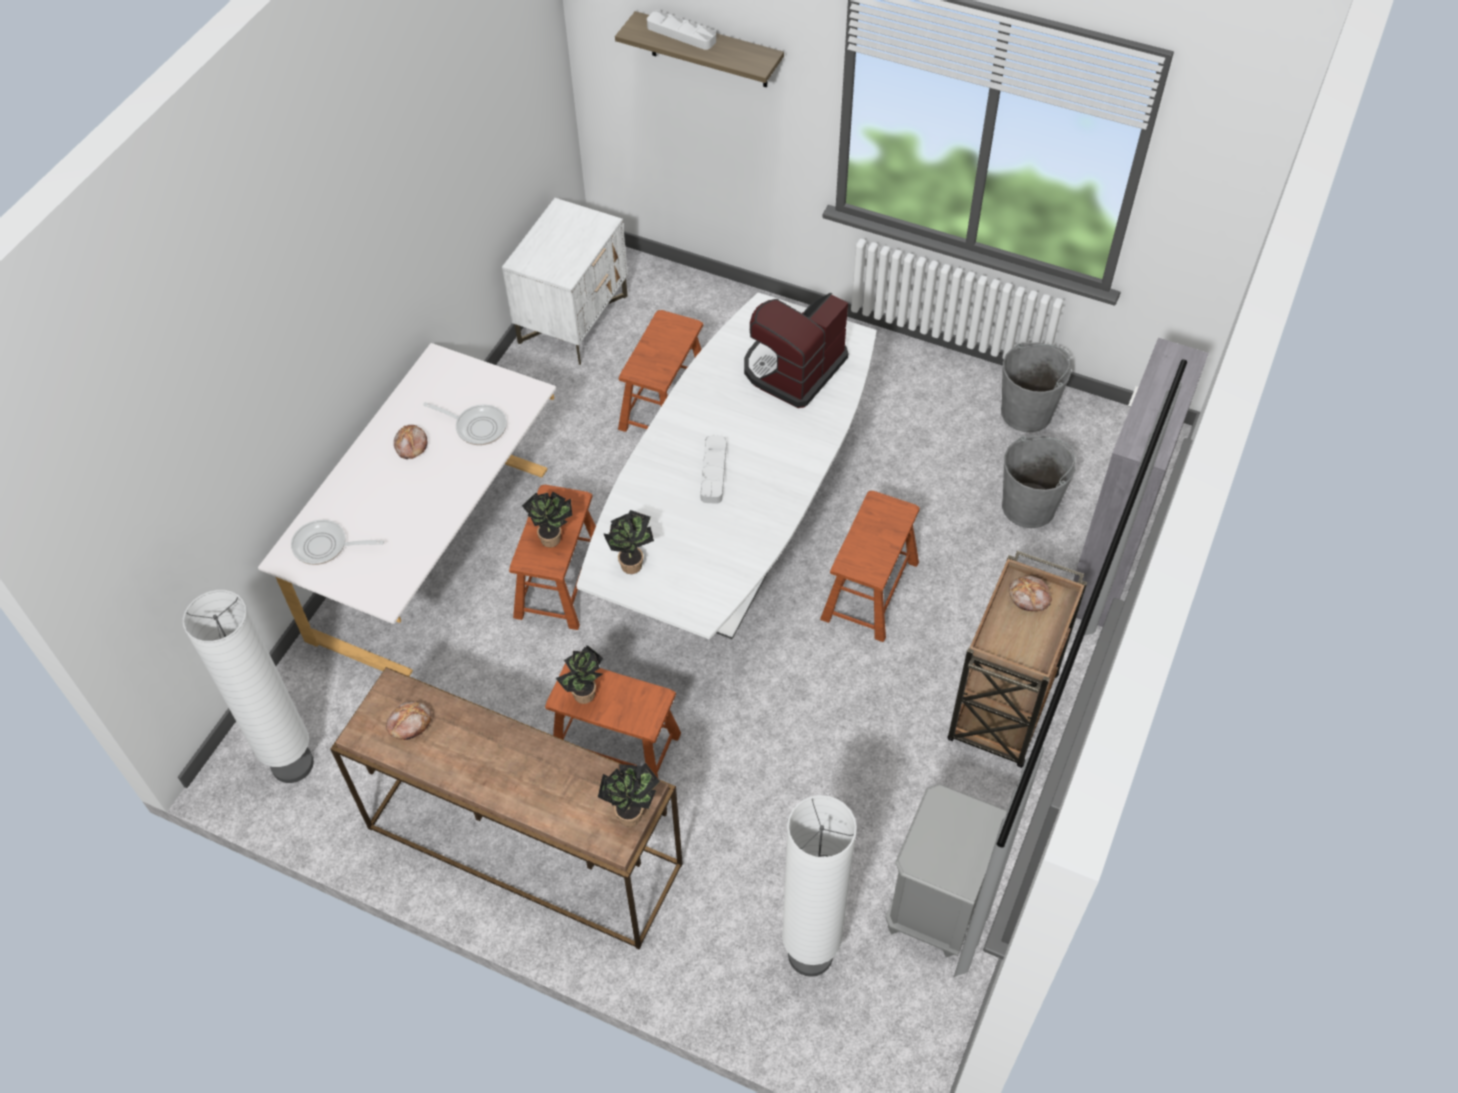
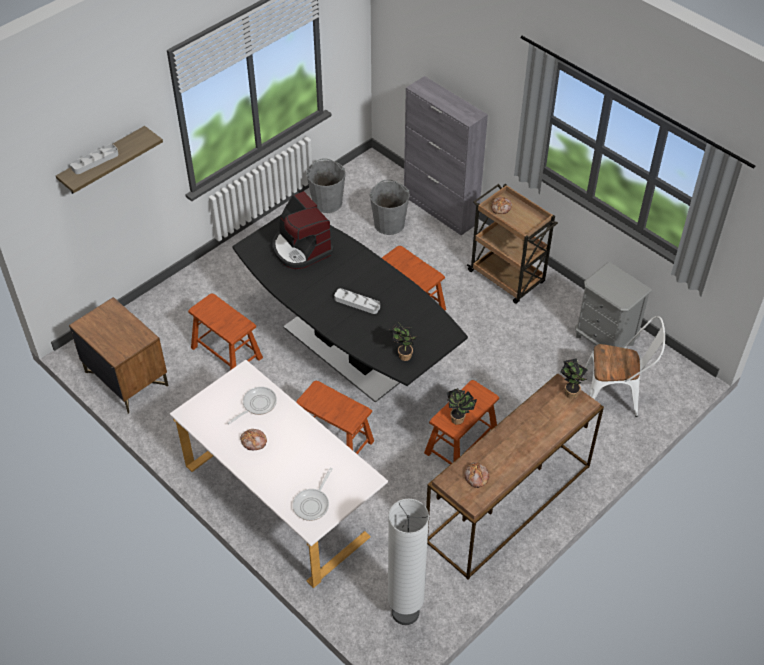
camera: 70 degrees left, 5 degrees down
white nightstand [502,198,628,365] -> brown nightstand [69,297,168,413]
potted plant [522,492,572,547] -> none
white dining table [576,293,877,640] -> black dining table [232,215,468,403]
white floor lamp [782,795,857,977] -> white chair [585,316,665,417]

